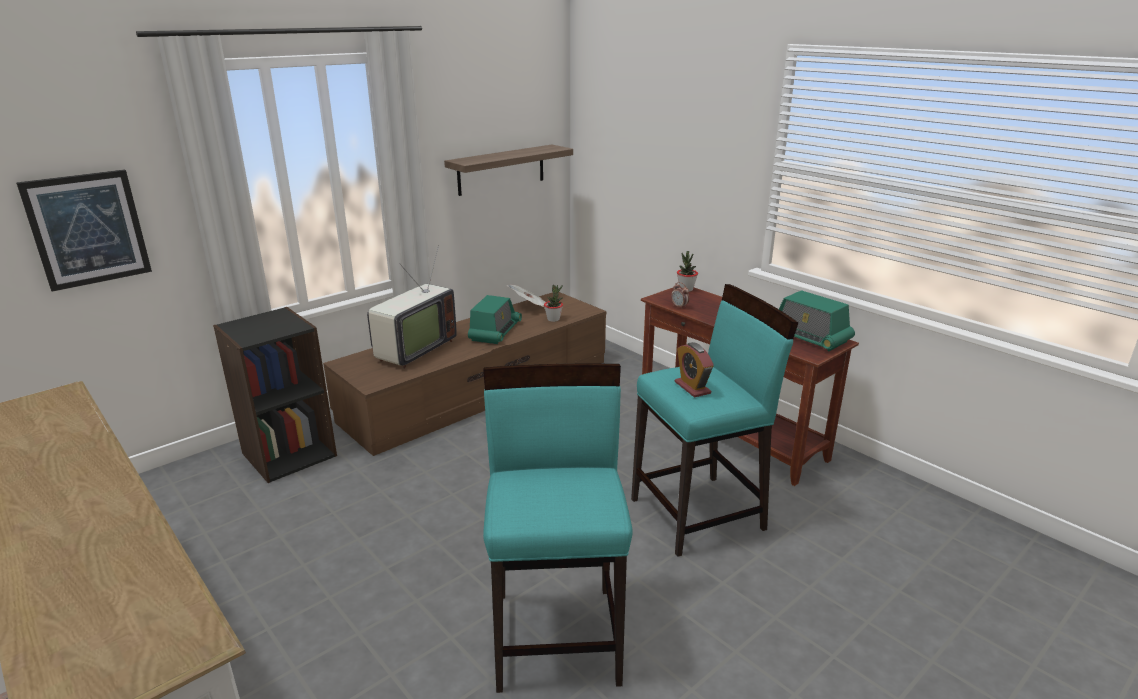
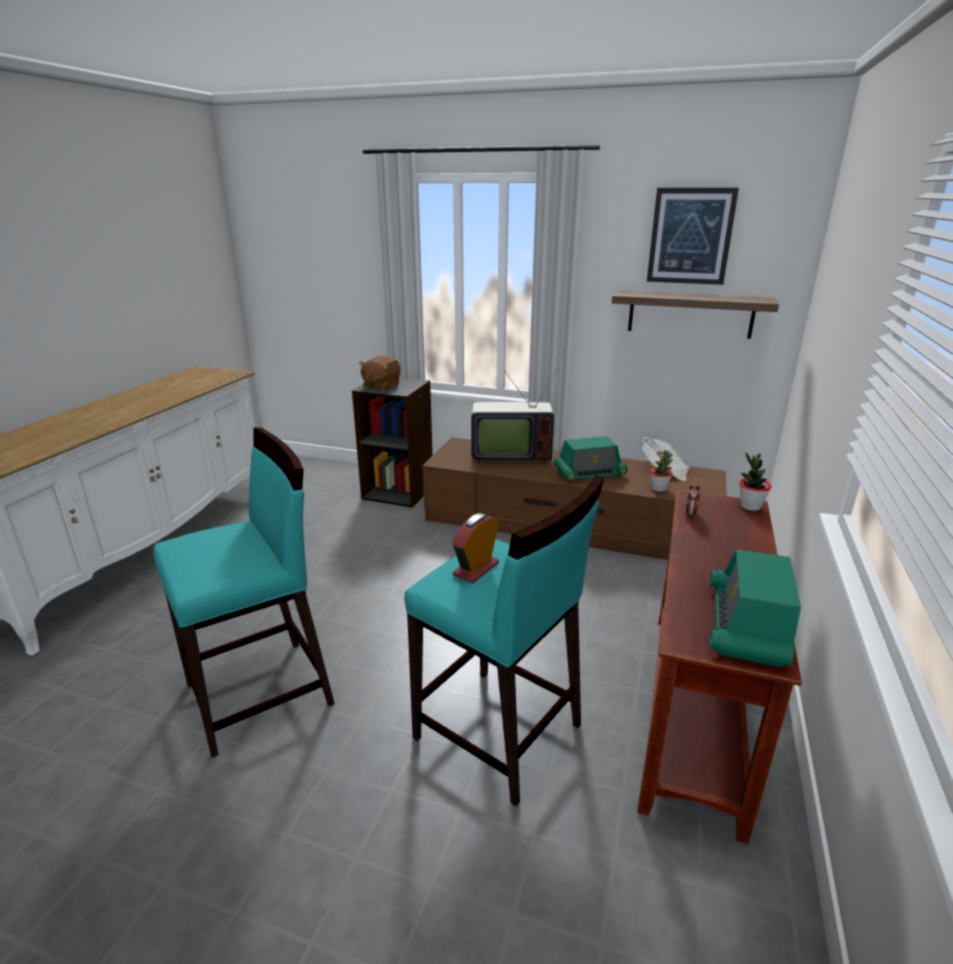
camera: 60 degrees right, 0 degrees up
picture [16,169,152,292] -> picture moved to [647,188,739,285]
none -> brown plush toy [359,355,400,391]

